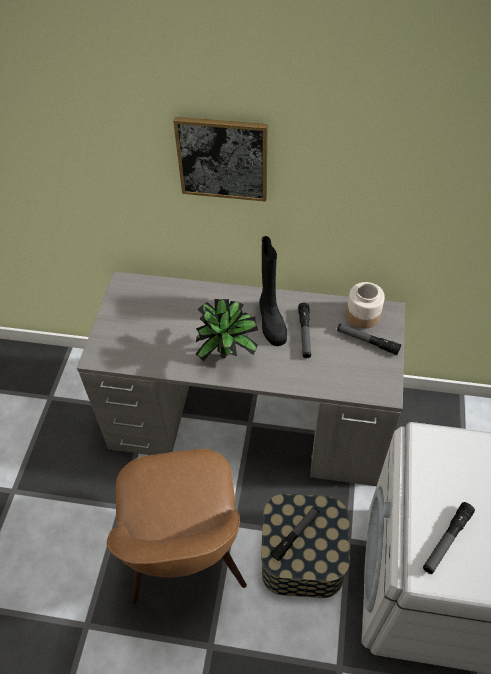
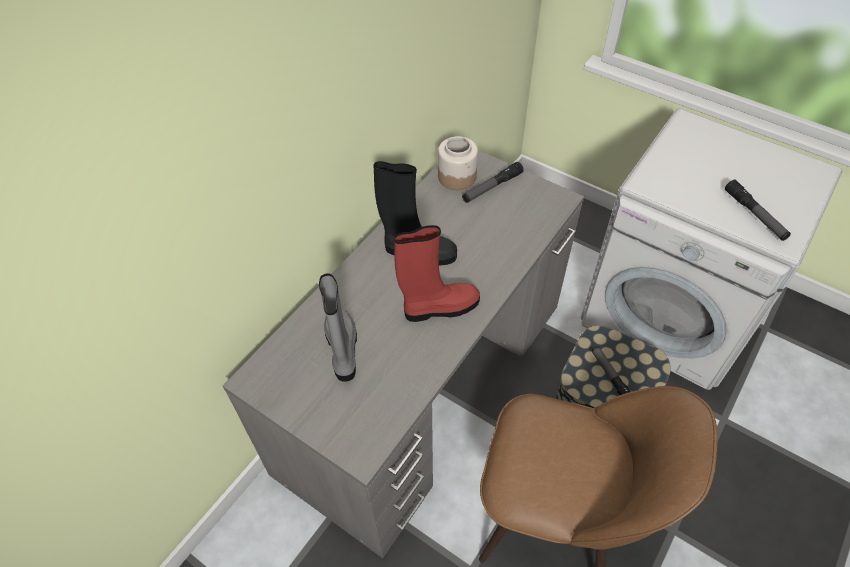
camera: 65 degrees left, 0 degrees up
picture [173,117,267,202] -> none
potted plant [196,299,258,362] -> red boot [394,225,480,322]
flashlight [298,303,311,358] -> none
none -> grey boot [319,273,357,382]

